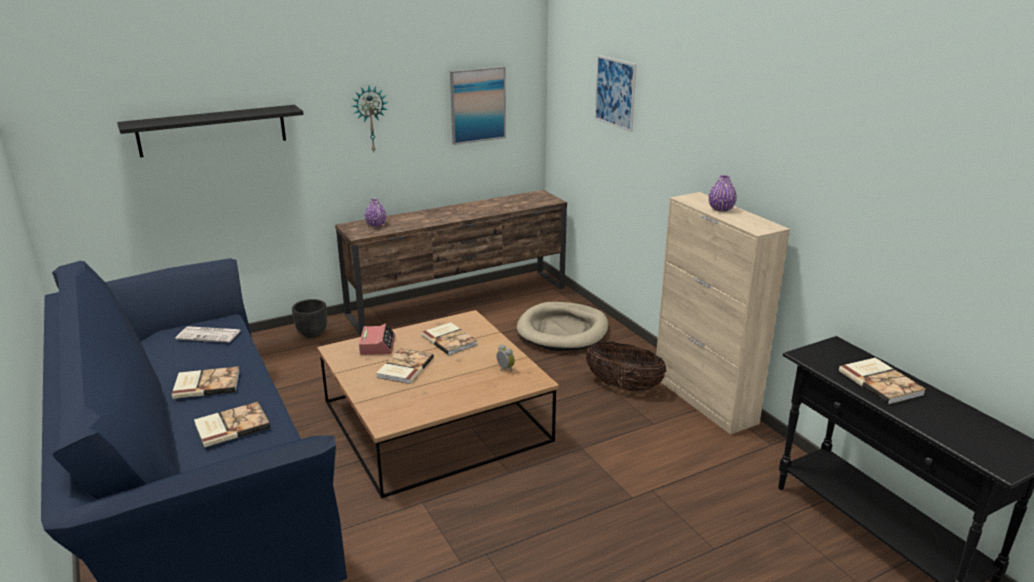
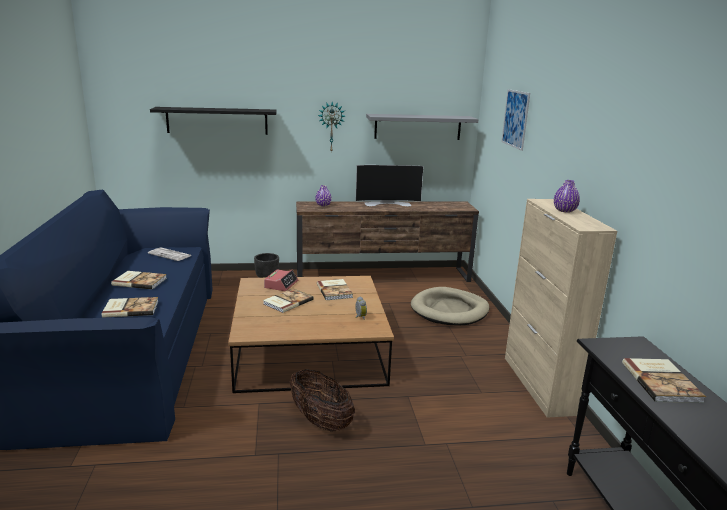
camera: 20 degrees right, 5 degrees down
picture [450,67,506,145] -> grey shelf [366,114,478,140]
basket [585,342,667,391] -> basket moved to [290,369,355,432]
none -> television [356,165,424,207]

